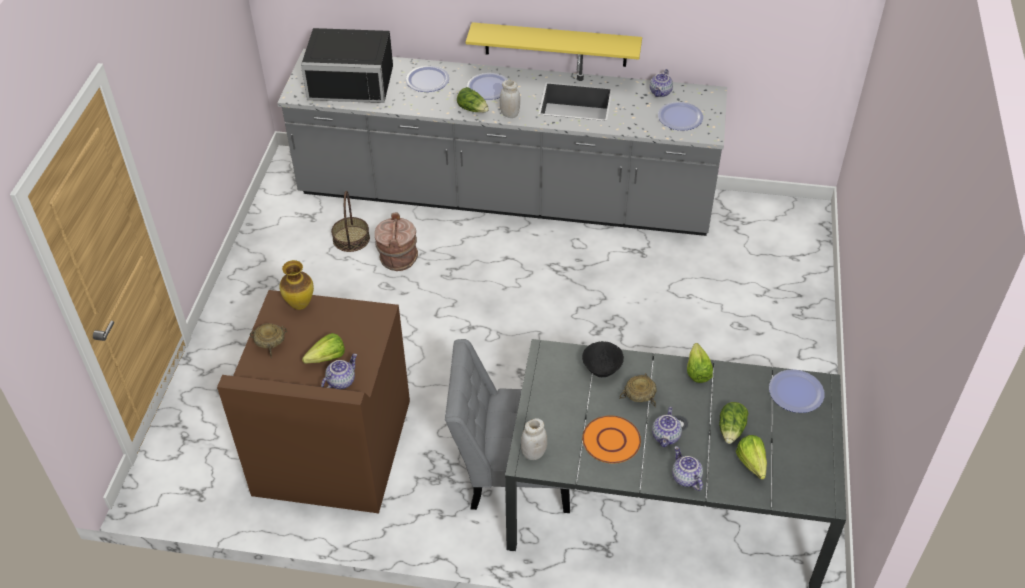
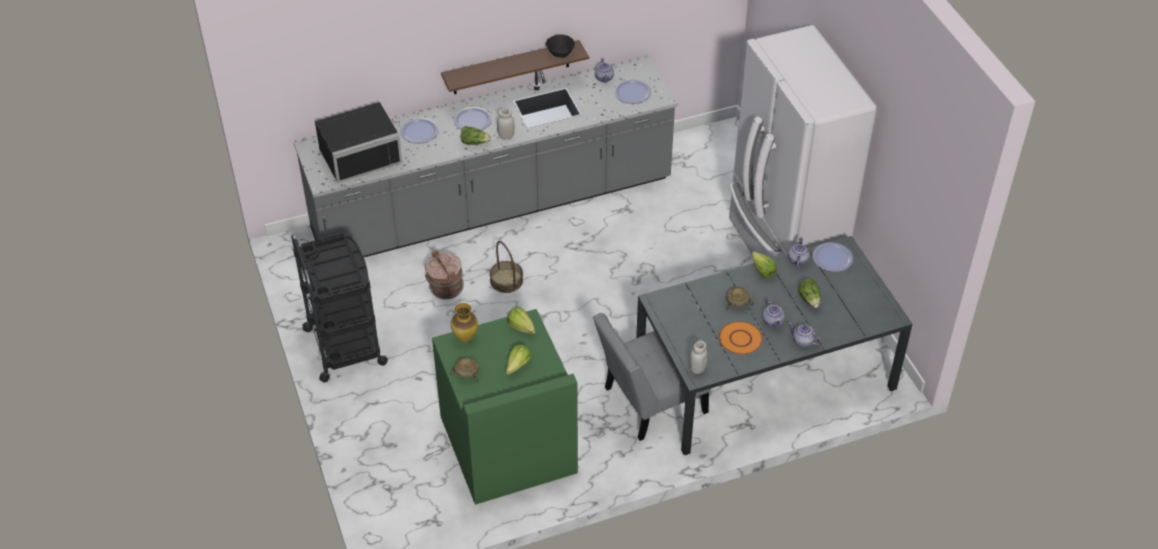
camera: 30 degrees left, 0 degrees up
brown washing machine [217,290,410,513] -> green washing machine [432,309,578,505]
teapot [321,354,357,389] -> teapot moved to [788,237,810,268]
basket [331,191,370,252] -> basket moved to [490,241,523,293]
yellow shelf [466,22,642,67] -> brown shelf [441,40,589,94]
black bowl [582,341,624,377] -> black bowl moved to [546,34,575,58]
lettuce [736,435,767,480] -> lettuce moved to [507,307,535,334]
none -> black cart [291,233,388,383]
none -> white fridge [729,25,877,297]

